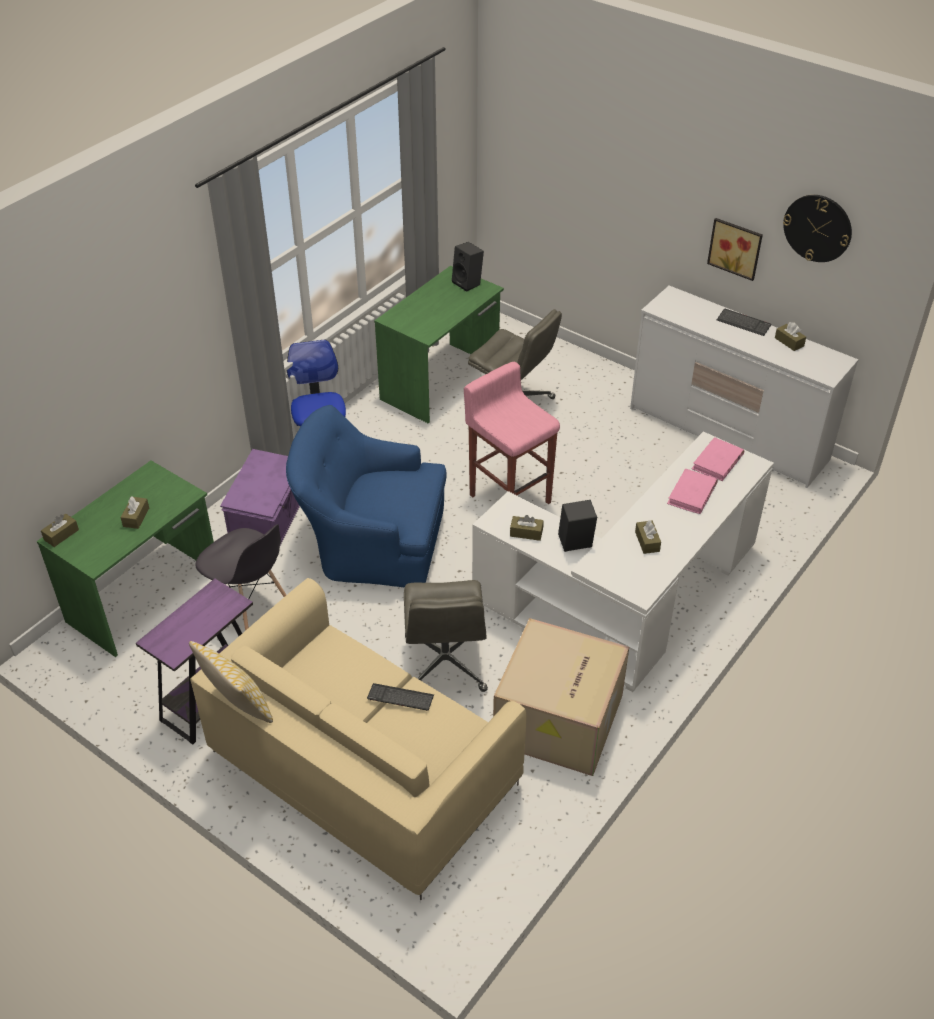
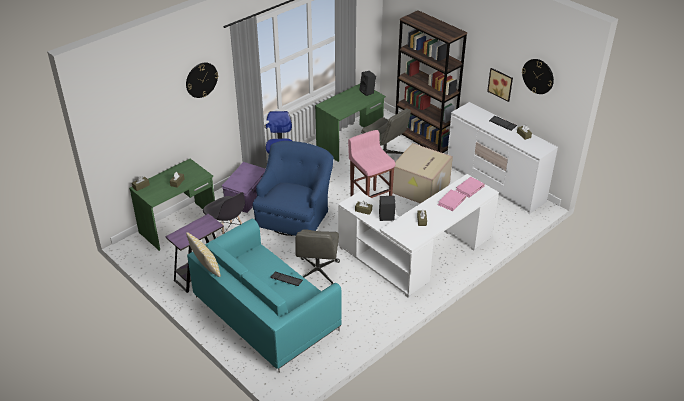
camera: 10 degrees right, 5 degrees down
beige sofa [190,578,527,900] -> turquoise sofa [187,219,342,373]
blue armchair [286,405,447,587] -> blue armchair turned 90 degrees clockwise [252,141,334,236]
cardboard box [493,618,629,776] -> cardboard box moved to [392,143,453,203]
none -> wall clock [186,62,218,98]
none -> brown bookcase [395,10,467,153]

